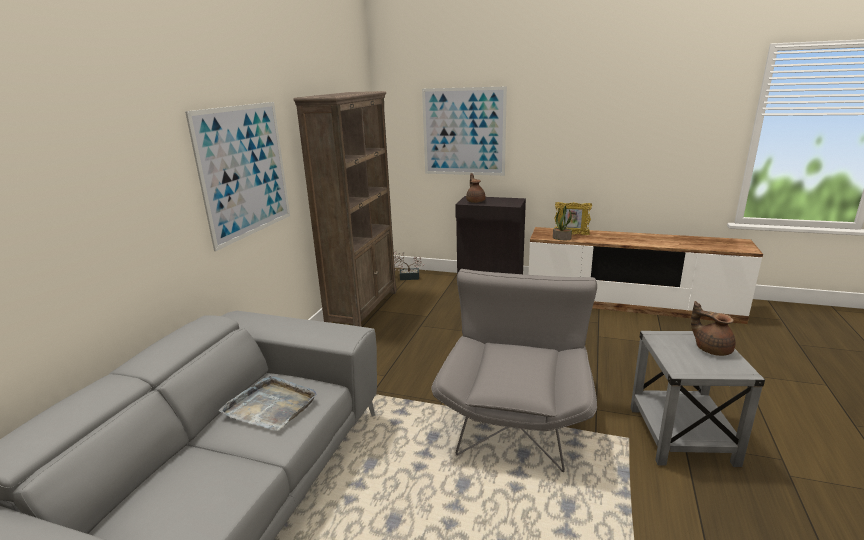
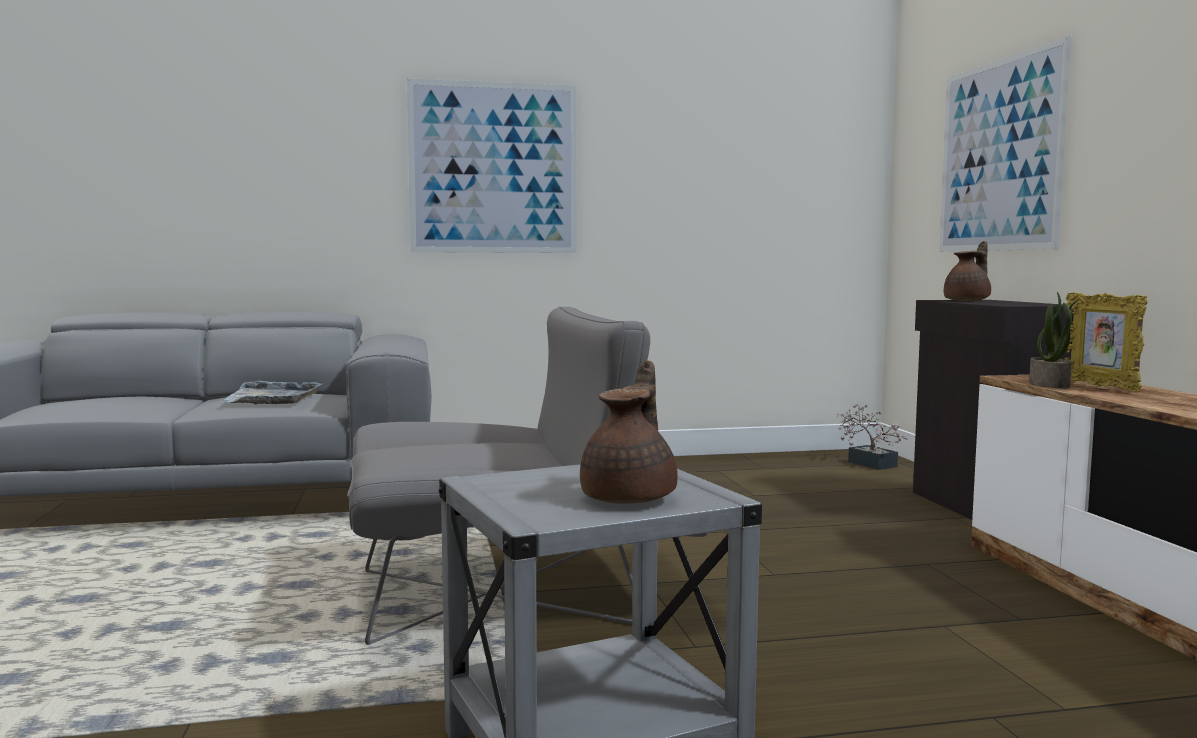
camera: 60 degrees right, 15 degrees down
brown bookcase [294,91,397,327] -> none

